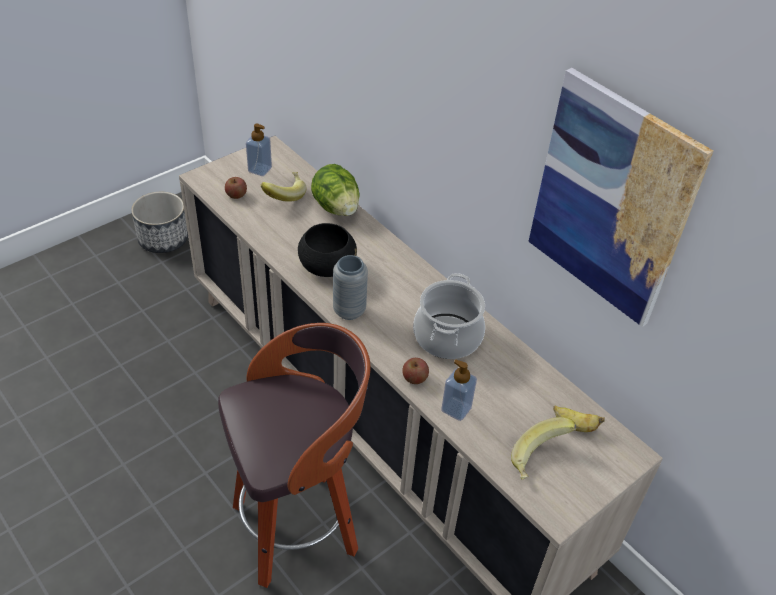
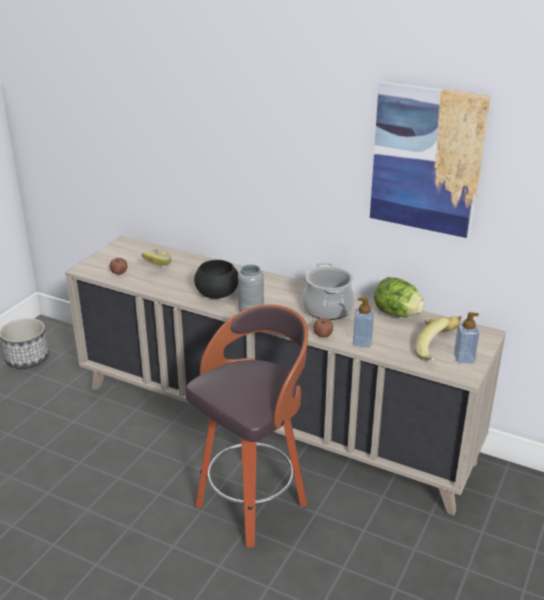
camera: 20 degrees left, 15 degrees down
soap dispenser [246,124,272,176] -> soap dispenser moved to [454,312,479,363]
lettuce [311,164,360,216] -> lettuce moved to [374,277,425,317]

